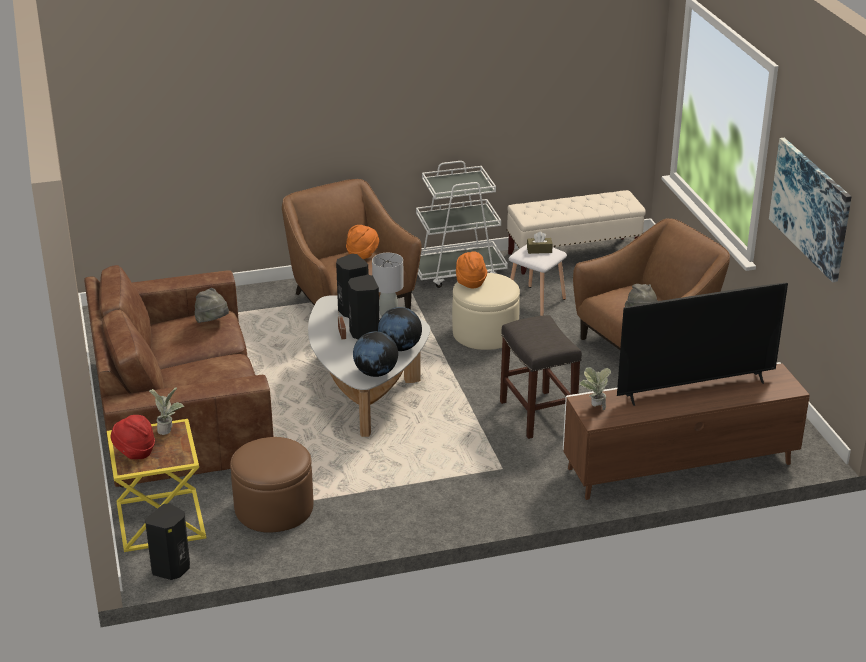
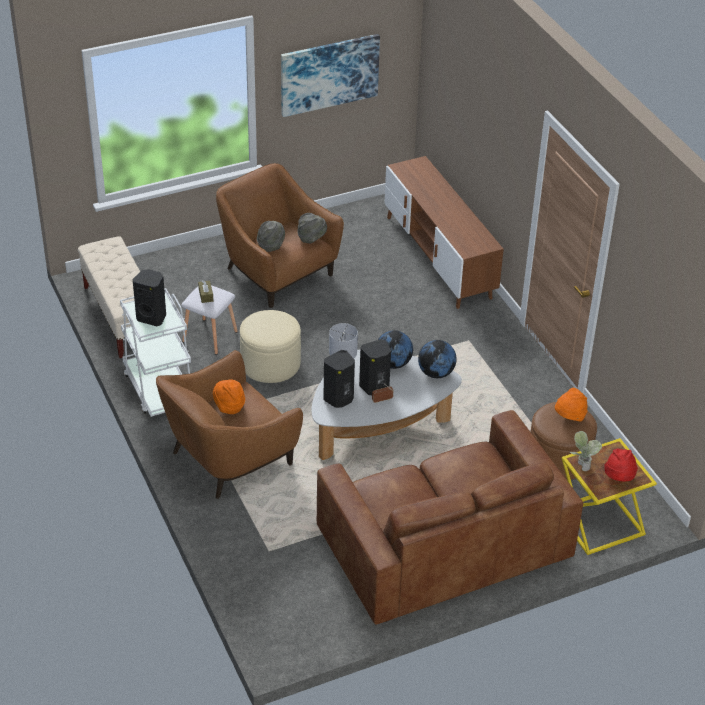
camera: 100 degrees left, 10 degrees up
black speaker [145,503,190,580] -> black speaker moved to [133,269,166,326]
grey hat [195,288,229,323] -> grey hat moved to [257,221,285,252]
orange hat [456,251,487,288] -> orange hat moved to [555,388,588,421]
grey stool [500,315,582,439] -> none
potted plant [579,367,611,410] -> none
television [617,282,788,406] -> none

